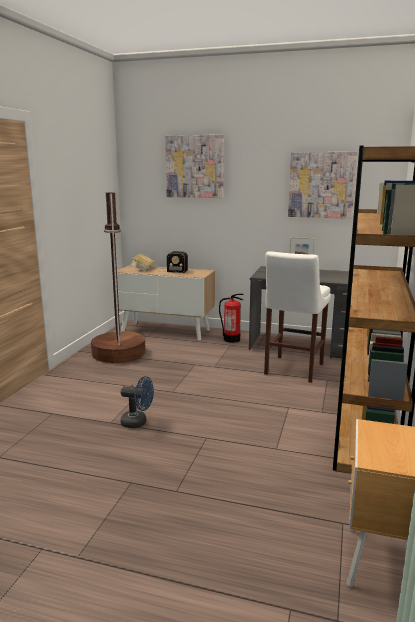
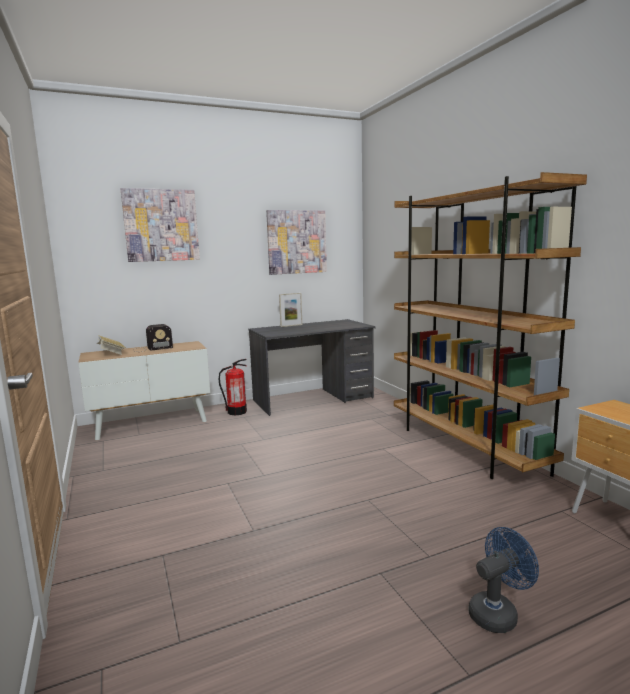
camera: 40 degrees left, 5 degrees down
brown floor lamp [91,192,146,363] -> none
blue fan [120,376,154,428] -> blue fan moved to [468,527,539,633]
white stool [264,251,331,383] -> none

